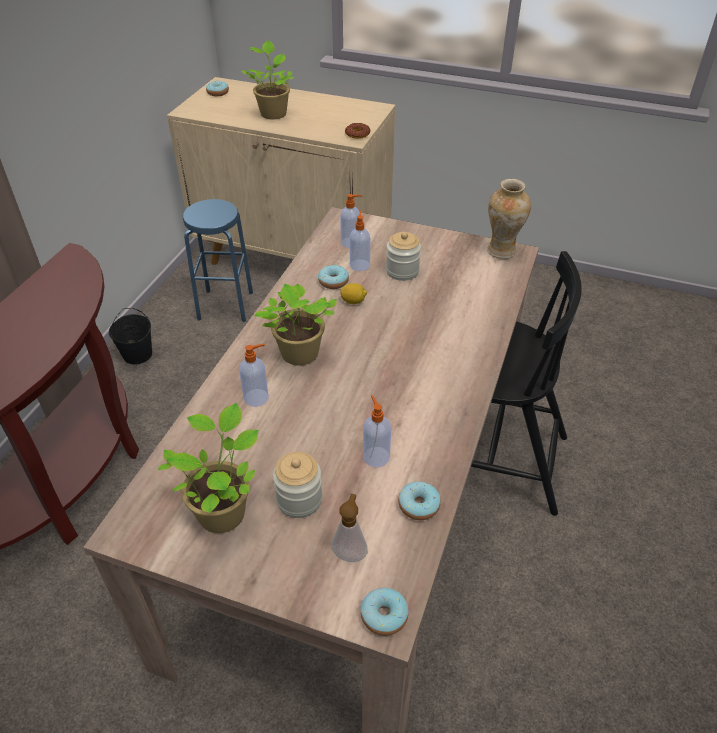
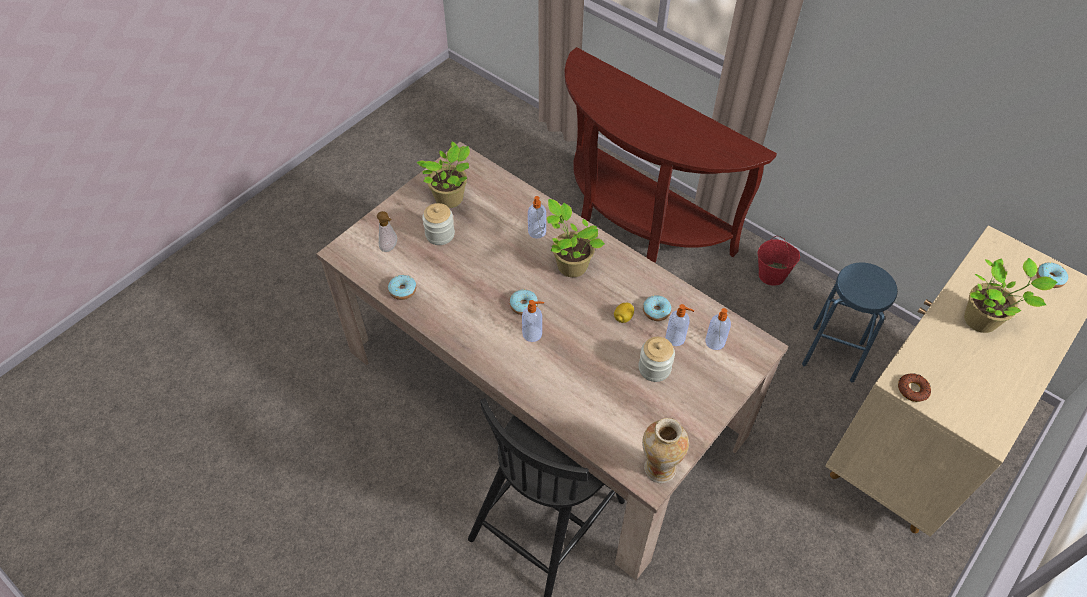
camera: 110 degrees right, 10 degrees up
black bucket [109,308,152,364] -> red bucket [757,236,800,286]
donut [360,588,408,636] -> donut moved to [510,289,538,315]
soap dispenser [363,395,391,467] -> soap dispenser moved to [522,300,544,342]

